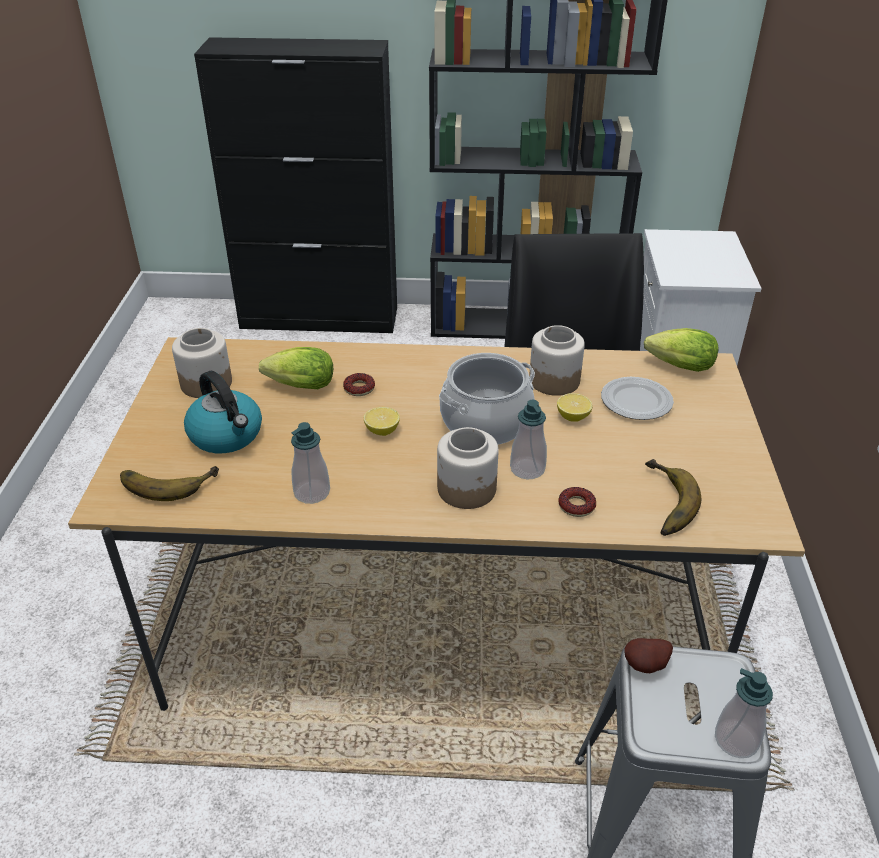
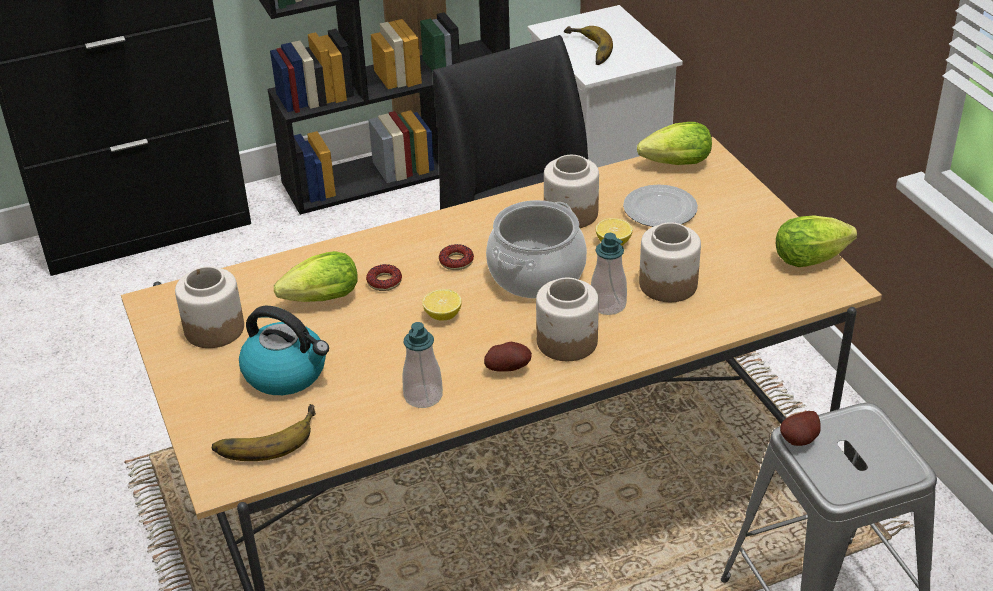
camera: 25 degrees left, 0 degrees up
donut [558,487,596,517] -> donut moved to [439,244,474,270]
banana [645,459,701,536] -> banana moved to [564,26,613,65]
soap dispenser [715,668,773,758] -> none
none -> potato [484,342,532,372]
none -> jar [639,222,701,302]
none -> lettuce [776,215,857,267]

